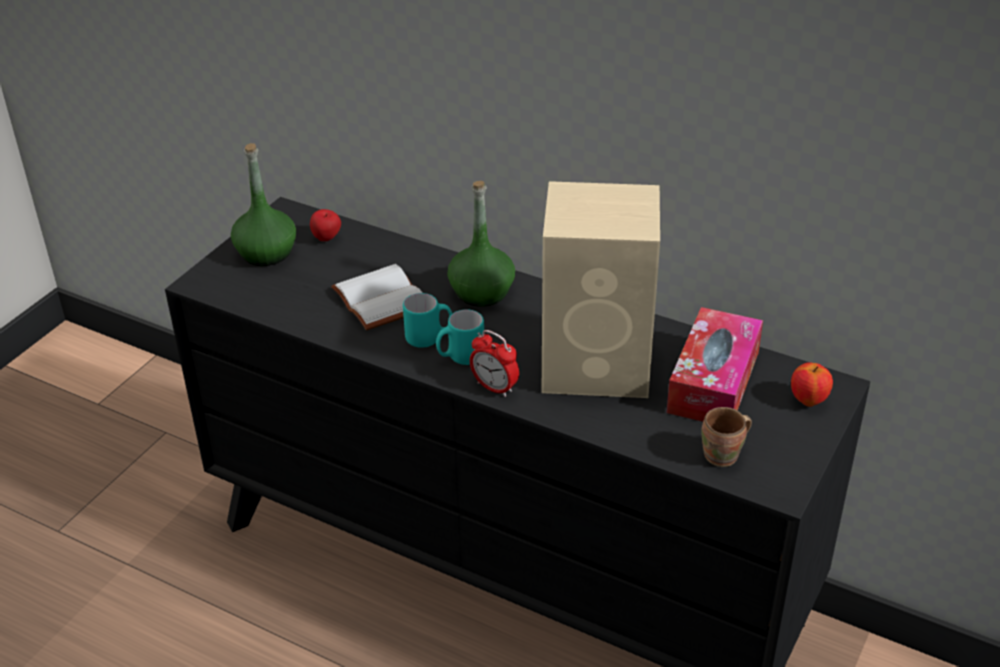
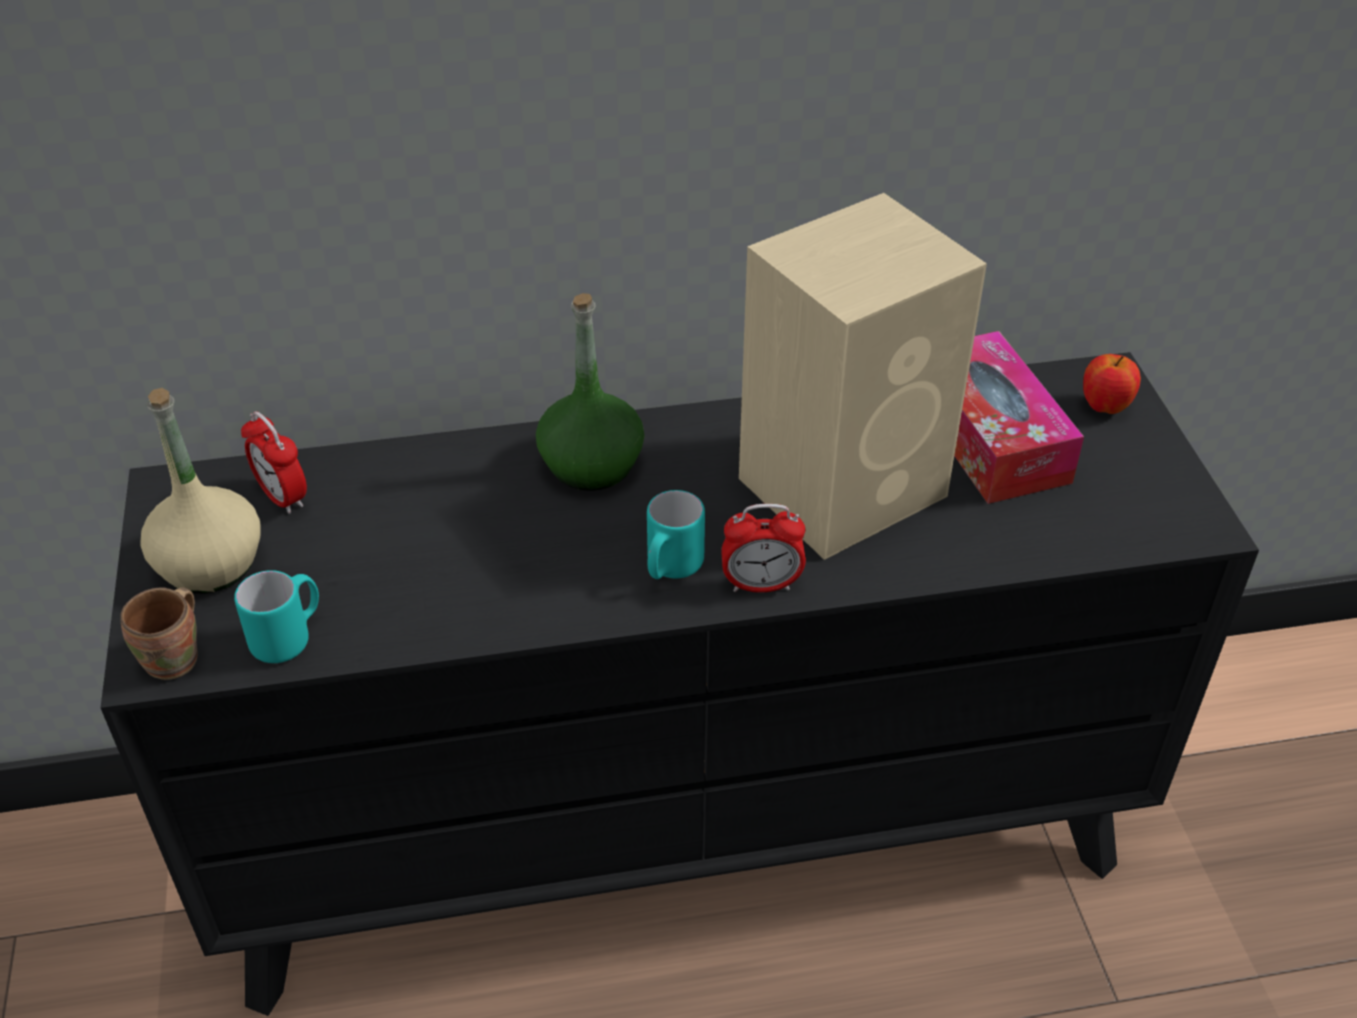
camera: 40 degrees left, 5 degrees up
green bottle [231,143,296,266] -> beige bottle [140,388,260,594]
apple [310,209,341,241] -> alarm clock [241,411,307,514]
white book [331,264,422,330] -> none
turquoise mug [403,293,452,348] -> turquoise mug moved to [234,570,319,663]
brown mug [701,407,752,467] -> brown mug moved to [120,587,198,680]

